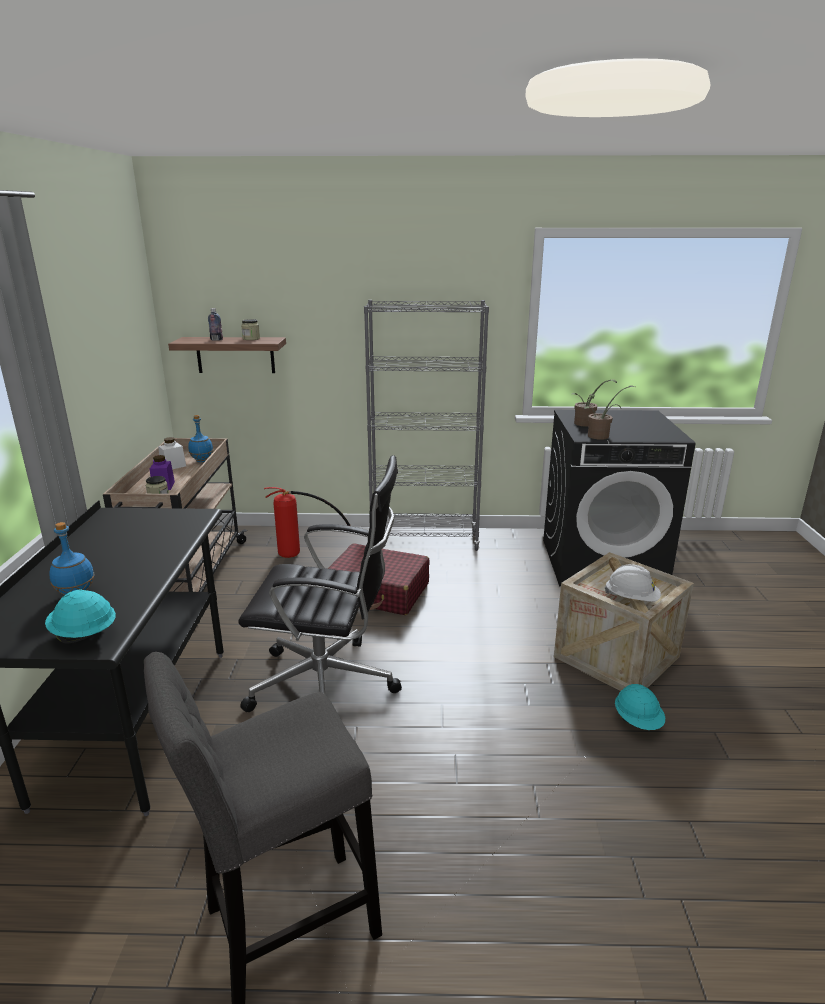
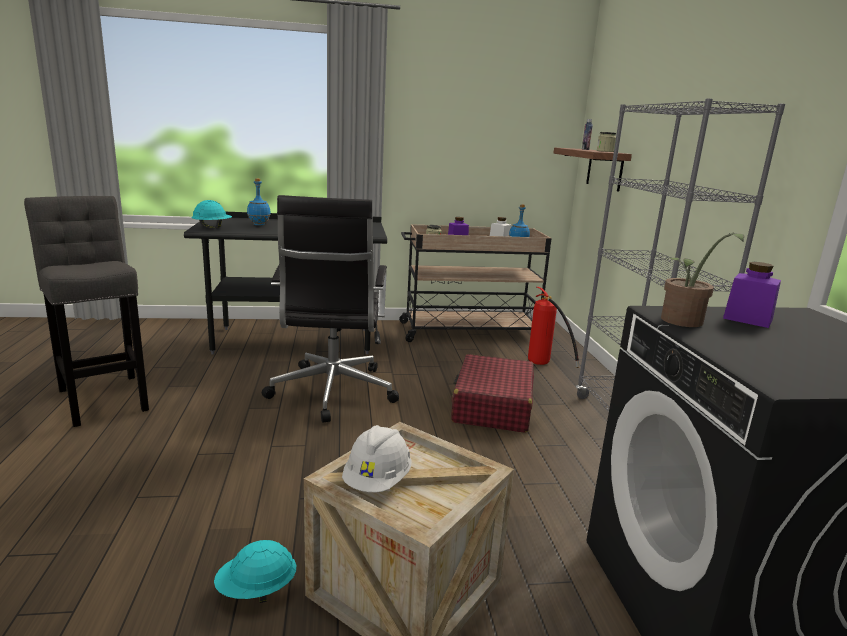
camera: 80 degrees right, 5 degrees down
potted plant [570,380,617,427] -> purple jar [723,262,781,328]

